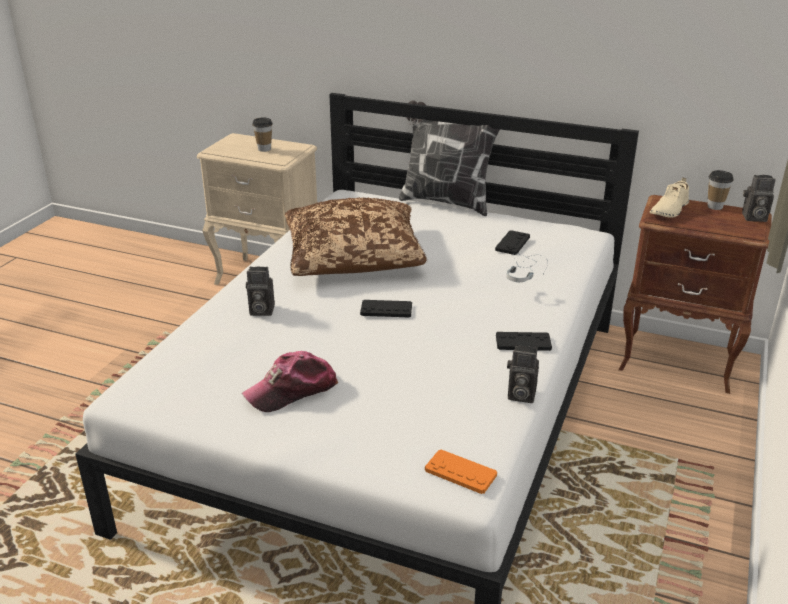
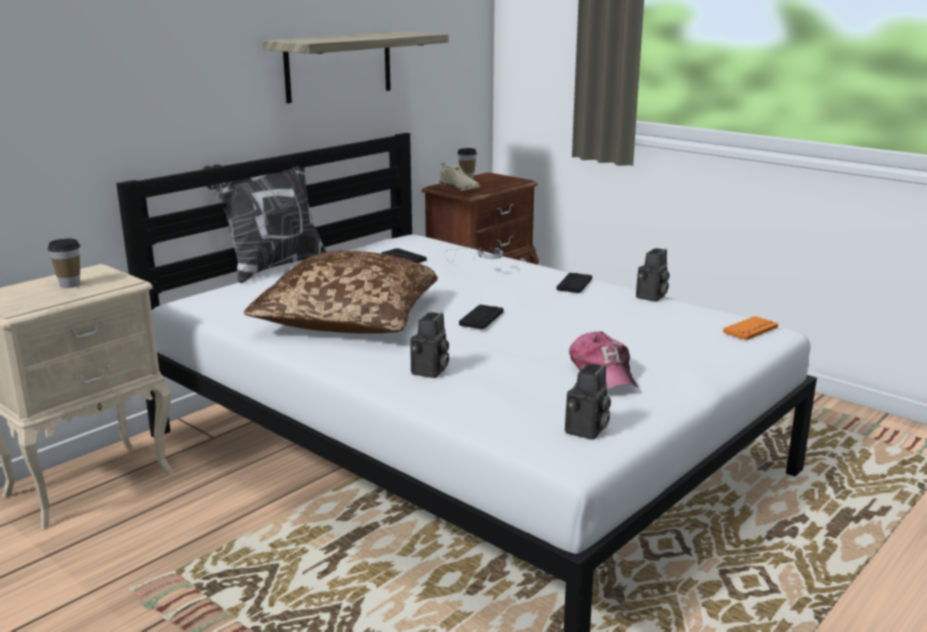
camera: 70 degrees left, 10 degrees down
camera [742,175,776,222] -> camera moved to [565,364,611,440]
none -> shelf [263,32,448,103]

